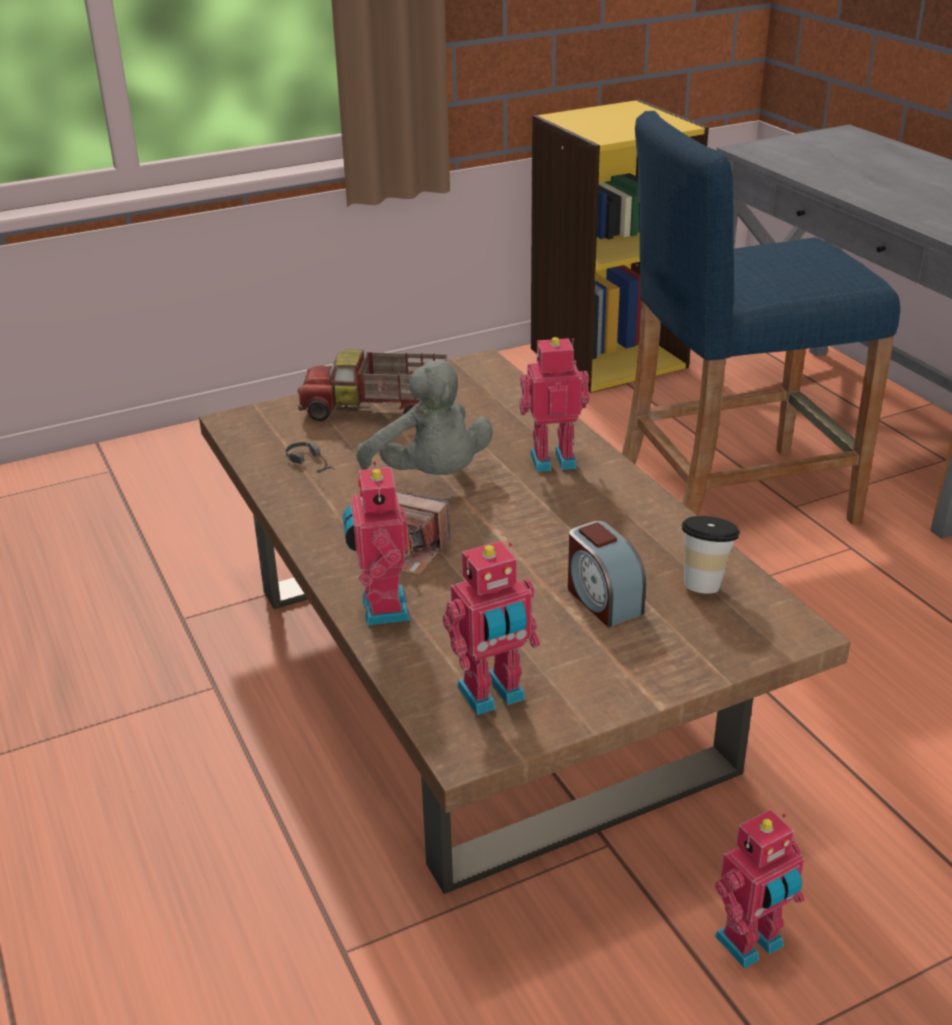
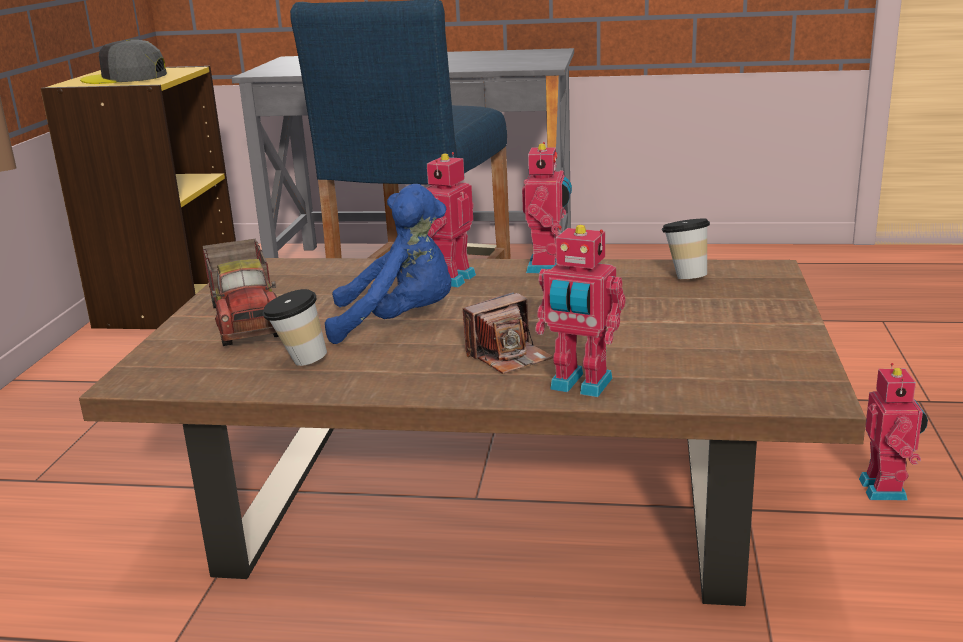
camera: 55 degrees left, 10 degrees down
headphones [286,442,336,473] -> cup [262,289,327,366]
toy truck [297,349,447,421] -> toy truck turned 60 degrees counterclockwise [203,238,279,346]
grey plush toy [356,360,493,475] -> blue plush toy [325,184,451,344]
toy robot [443,541,540,715] -> toy robot moved to [522,142,572,273]
alarm clock [568,521,646,627] -> none
none -> grey cap [80,39,167,84]

